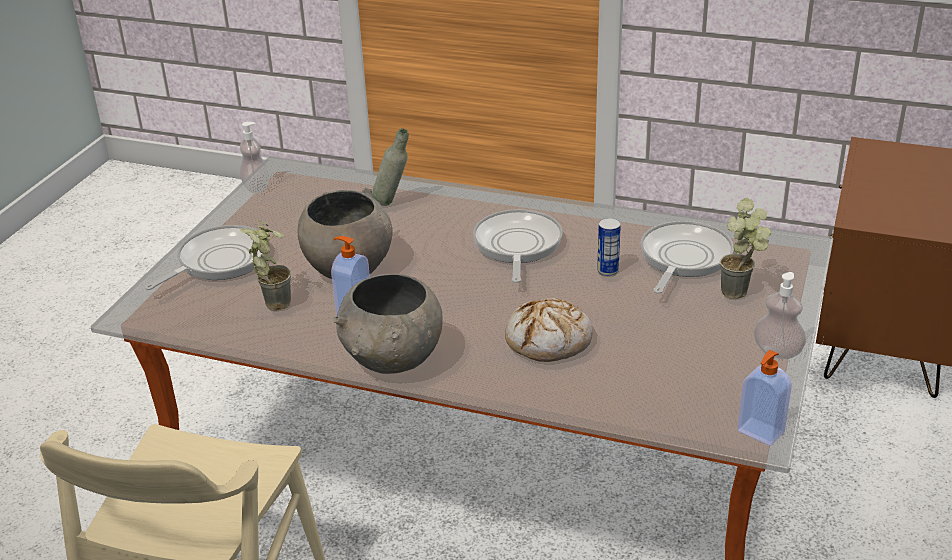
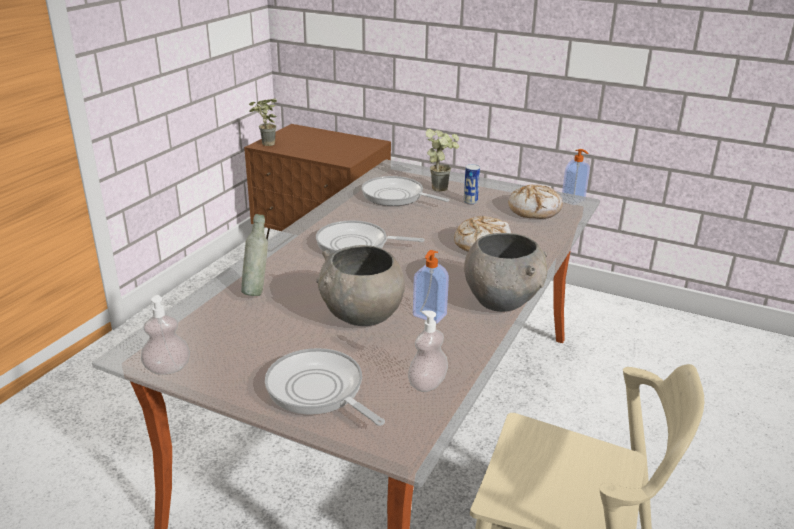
camera: 85 degrees left, 5 degrees down
potted plant [240,219,291,311] -> potted plant moved to [249,98,277,146]
can [597,218,621,276] -> can moved to [464,164,480,204]
soap dispenser [754,272,806,359] -> soap dispenser moved to [408,310,448,392]
none -> bread [508,184,563,219]

